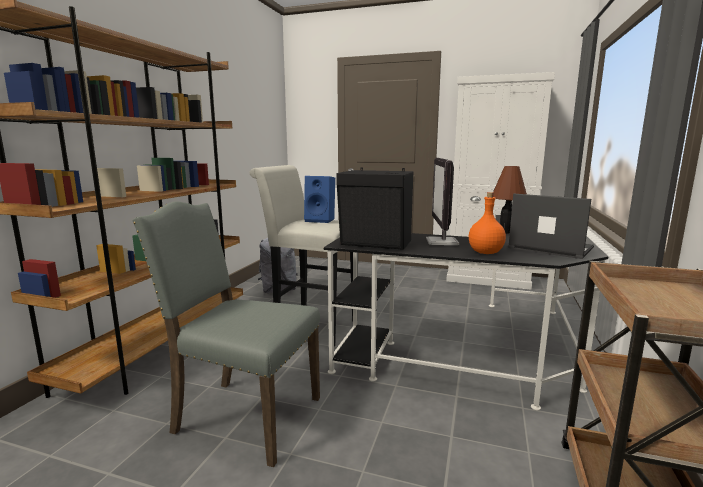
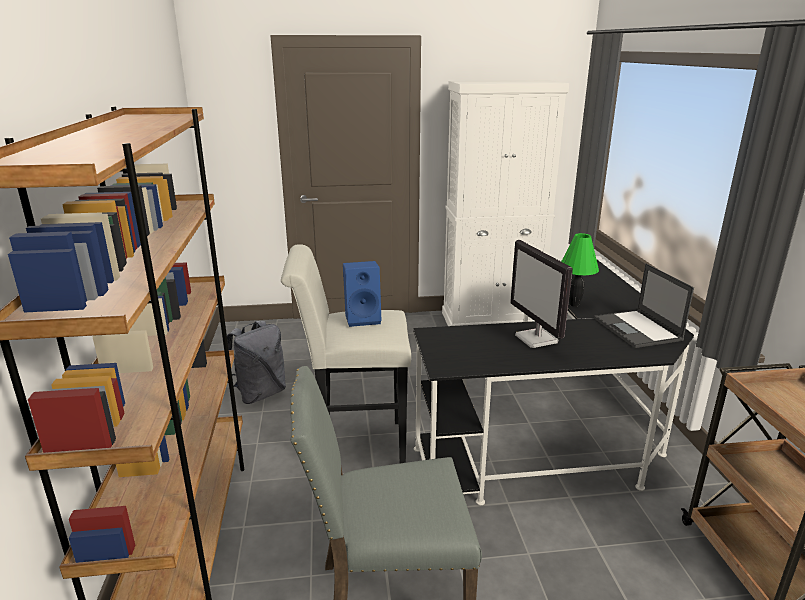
camera: 25 degrees left, 10 degrees up
black speaker [336,167,413,250] -> none
orange bottle [469,192,506,254] -> none
brown table lamp [493,166,527,234] -> green table lamp [561,233,599,307]
laptop [508,193,594,259] -> laptop turned 120 degrees counterclockwise [594,263,694,348]

